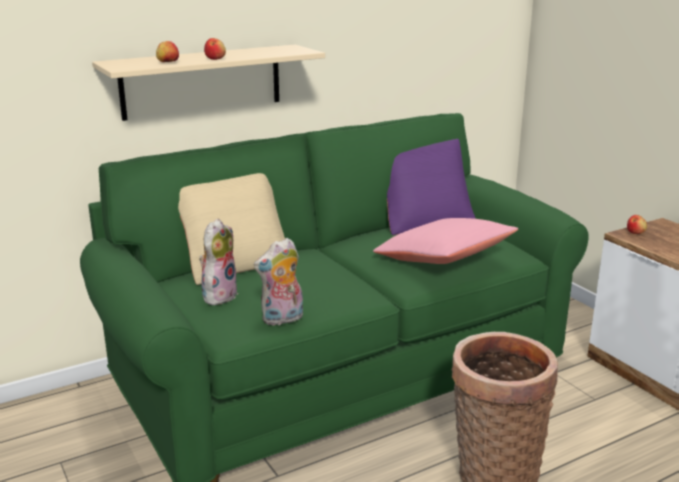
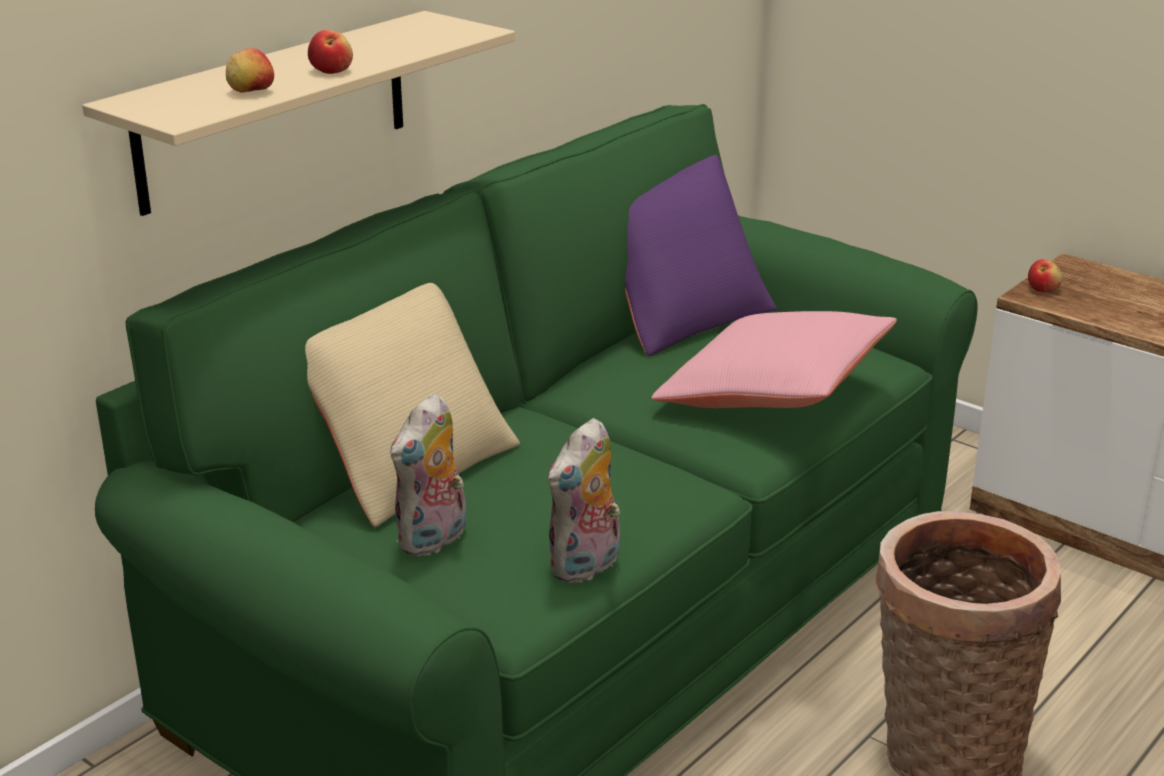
camera: 20 degrees left, 5 degrees up
plush toy [199,219,239,305] -> plush toy turned 150 degrees counterclockwise [391,393,466,557]

